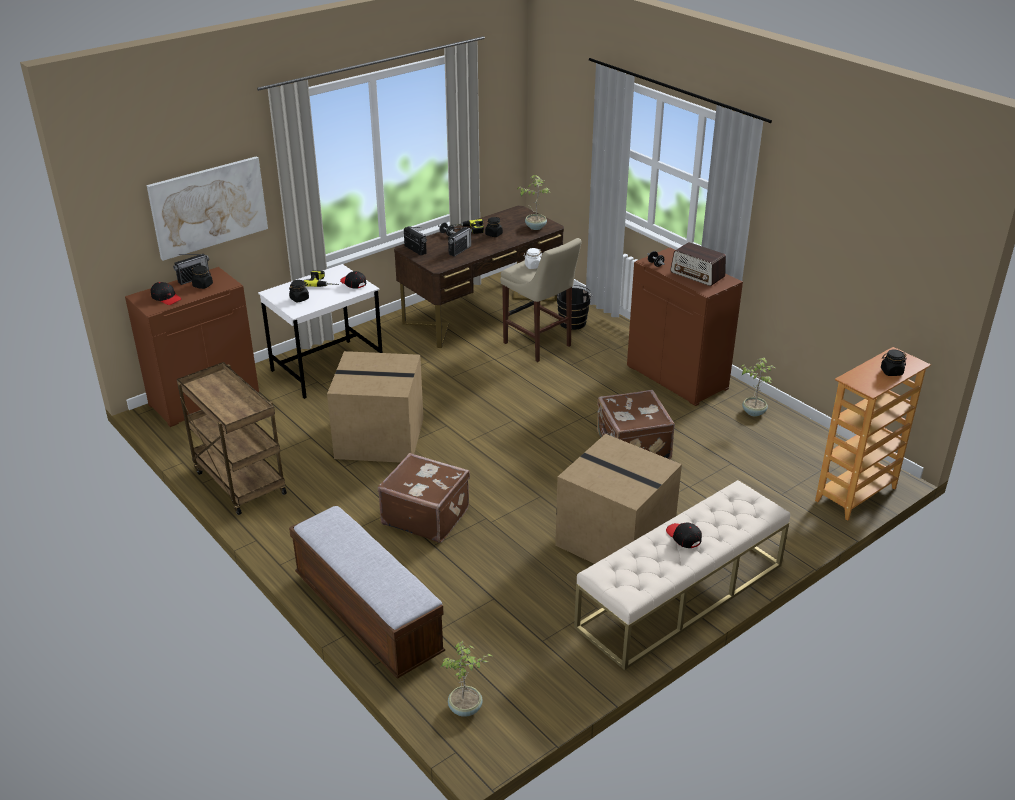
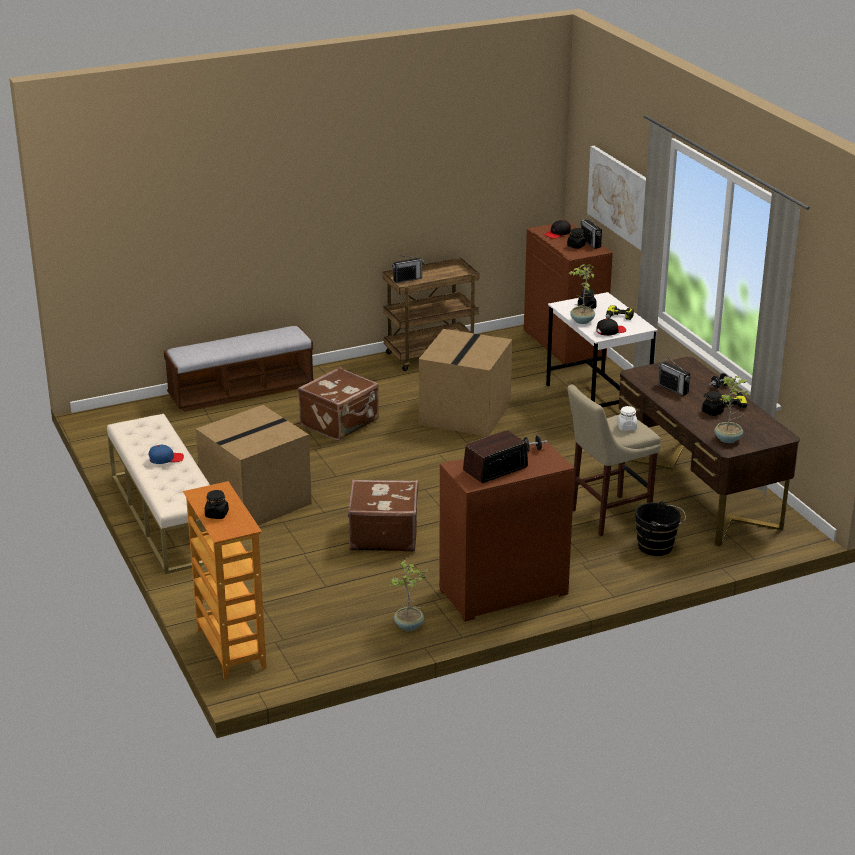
camera: 105 degrees right, 5 degrees down
radio [404,226,427,255] -> radio moved to [392,255,424,283]
potted plant [441,641,493,717] -> potted plant moved to [569,264,595,324]
black cap [666,523,702,548] -> blue cap [148,445,184,464]

